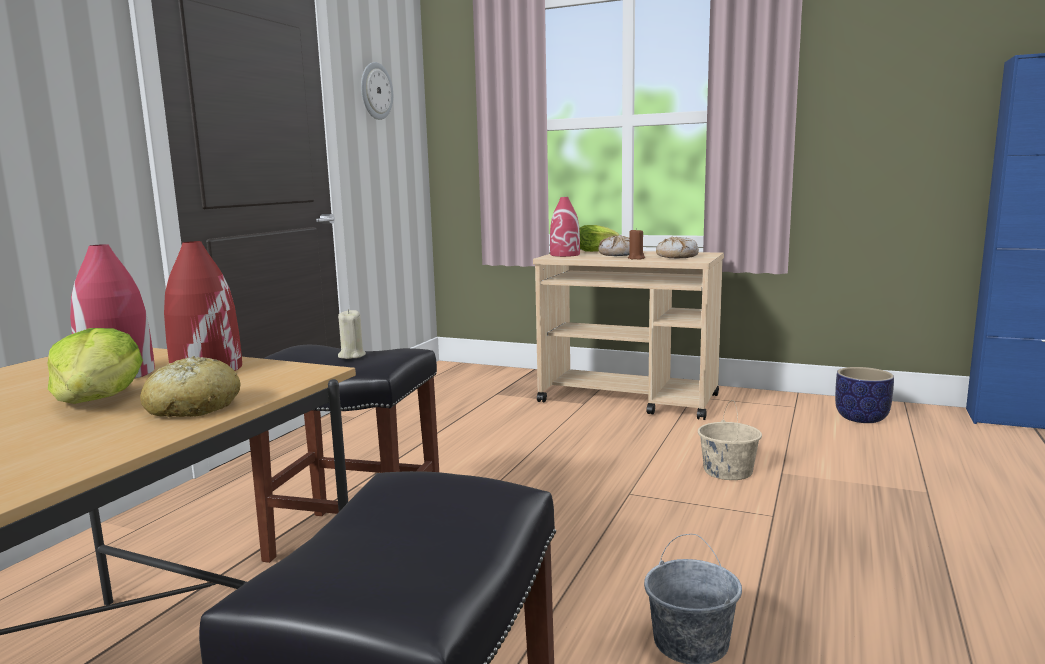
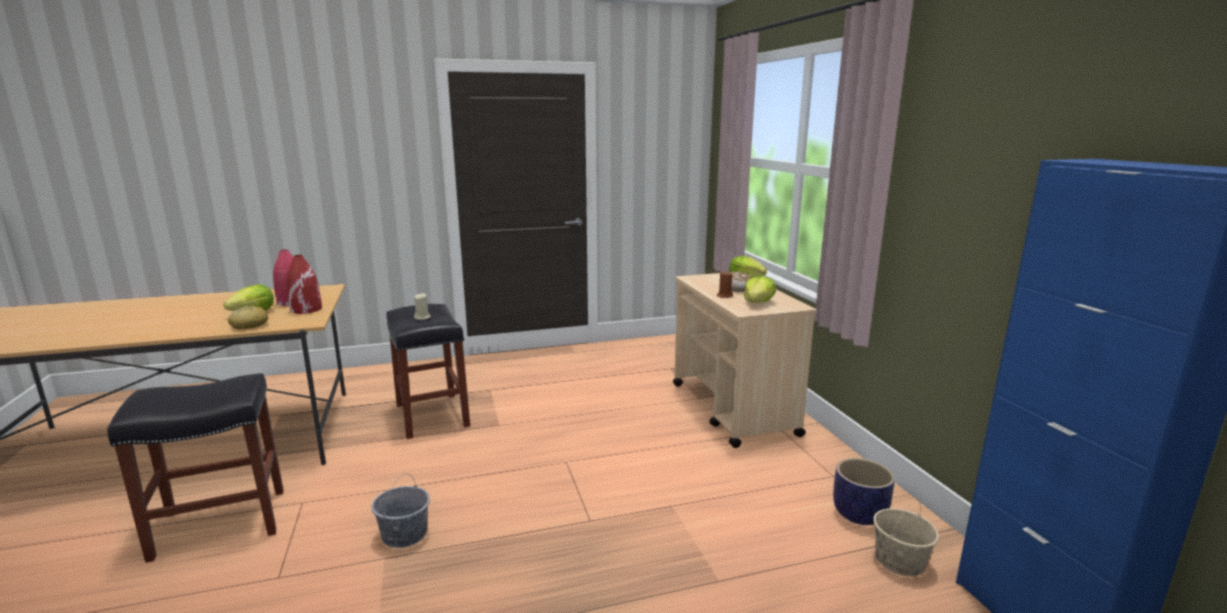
camera: 50 degrees right, 5 degrees up
wall clock [361,62,393,120] -> none
red vase [550,197,580,257] -> none
bread [656,237,699,258] -> lettuce [744,276,776,303]
beige bucket [698,400,762,480] -> beige bucket moved to [873,499,939,576]

